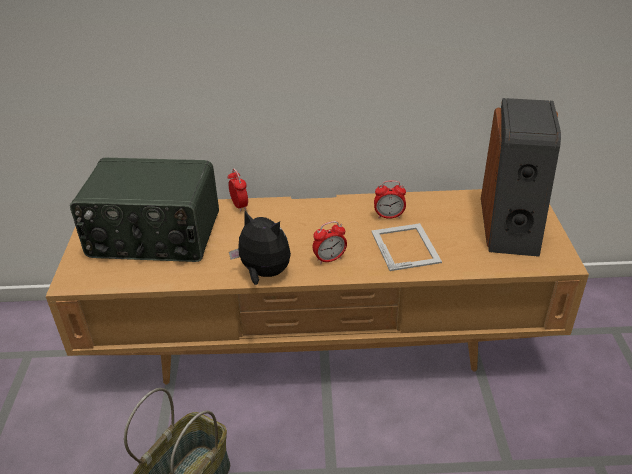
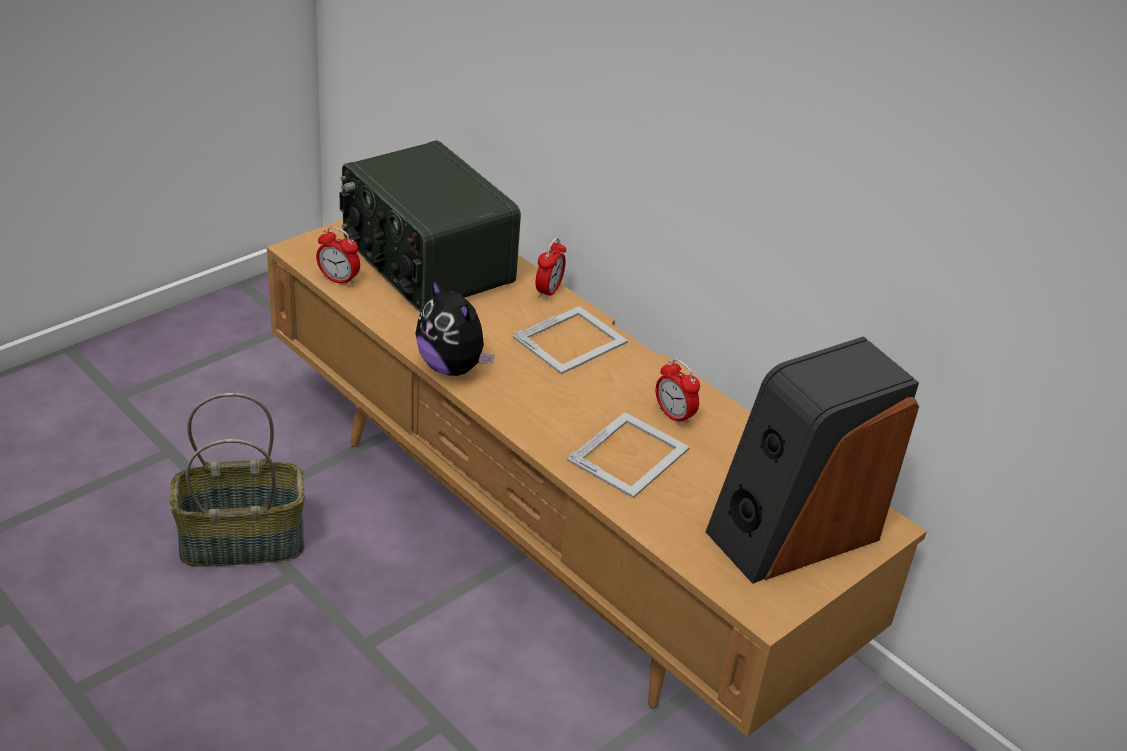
camera: 45 degrees right, 0 degrees up
plush toy [229,210,291,285] -> plush toy turned 150 degrees clockwise [415,278,495,376]
alarm clock [313,221,347,264] -> alarm clock moved to [316,227,360,286]
none -> picture frame [513,306,628,374]

